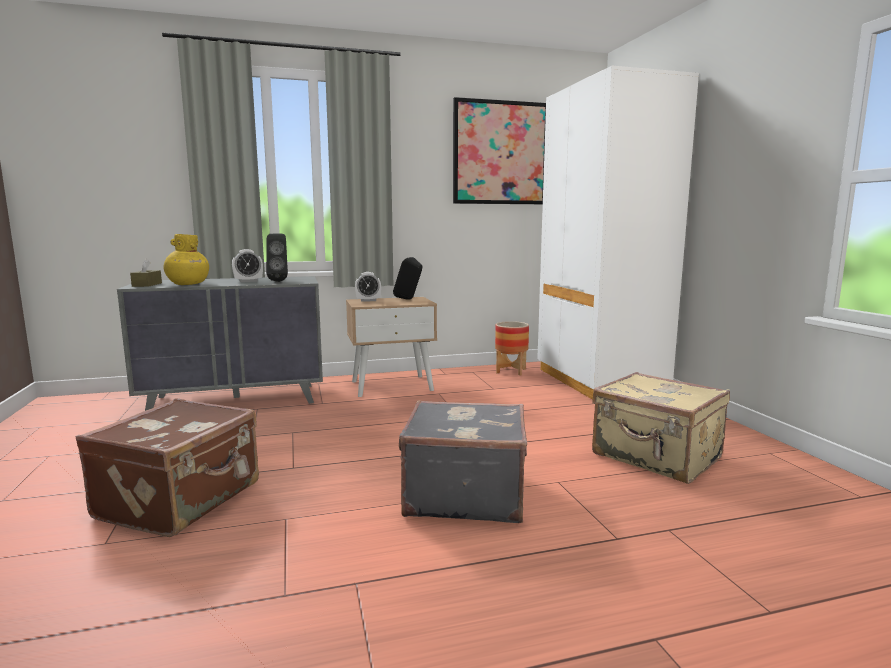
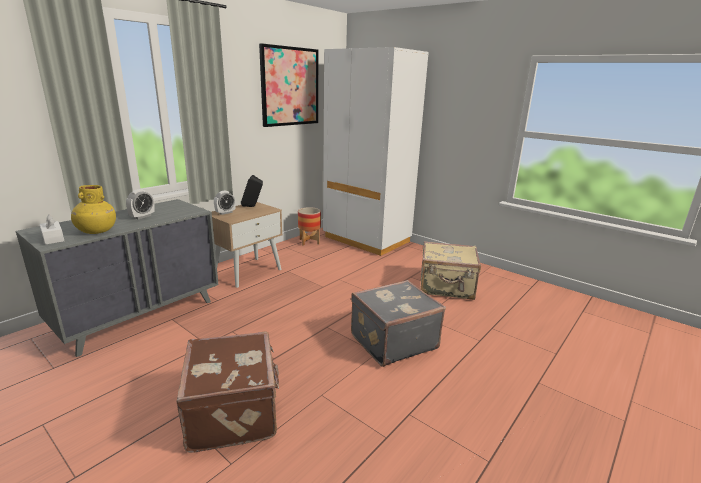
camera: 35 degrees left, 10 degrees up
brown tissue box [130,259,162,287] -> white tissue box [39,214,64,245]
black speaker [266,233,288,282] -> none

